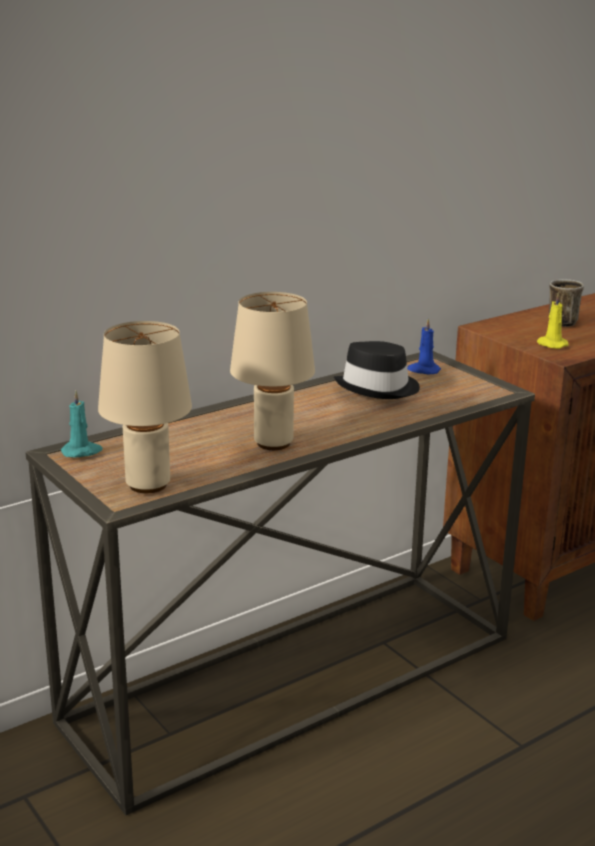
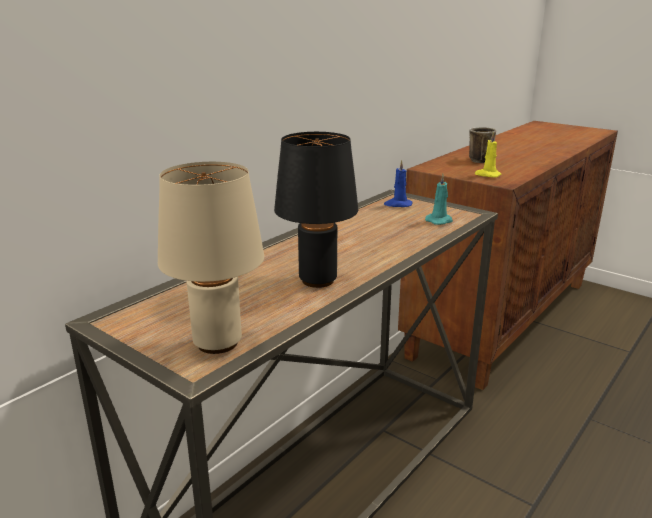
camera: 15 degrees left, 0 degrees up
turquoise candle [61,391,103,458] -> turquoise candle moved to [425,174,453,225]
beige table lamp [230,292,315,450] -> black table lamp [274,132,358,288]
black hat [334,341,420,399] -> none

